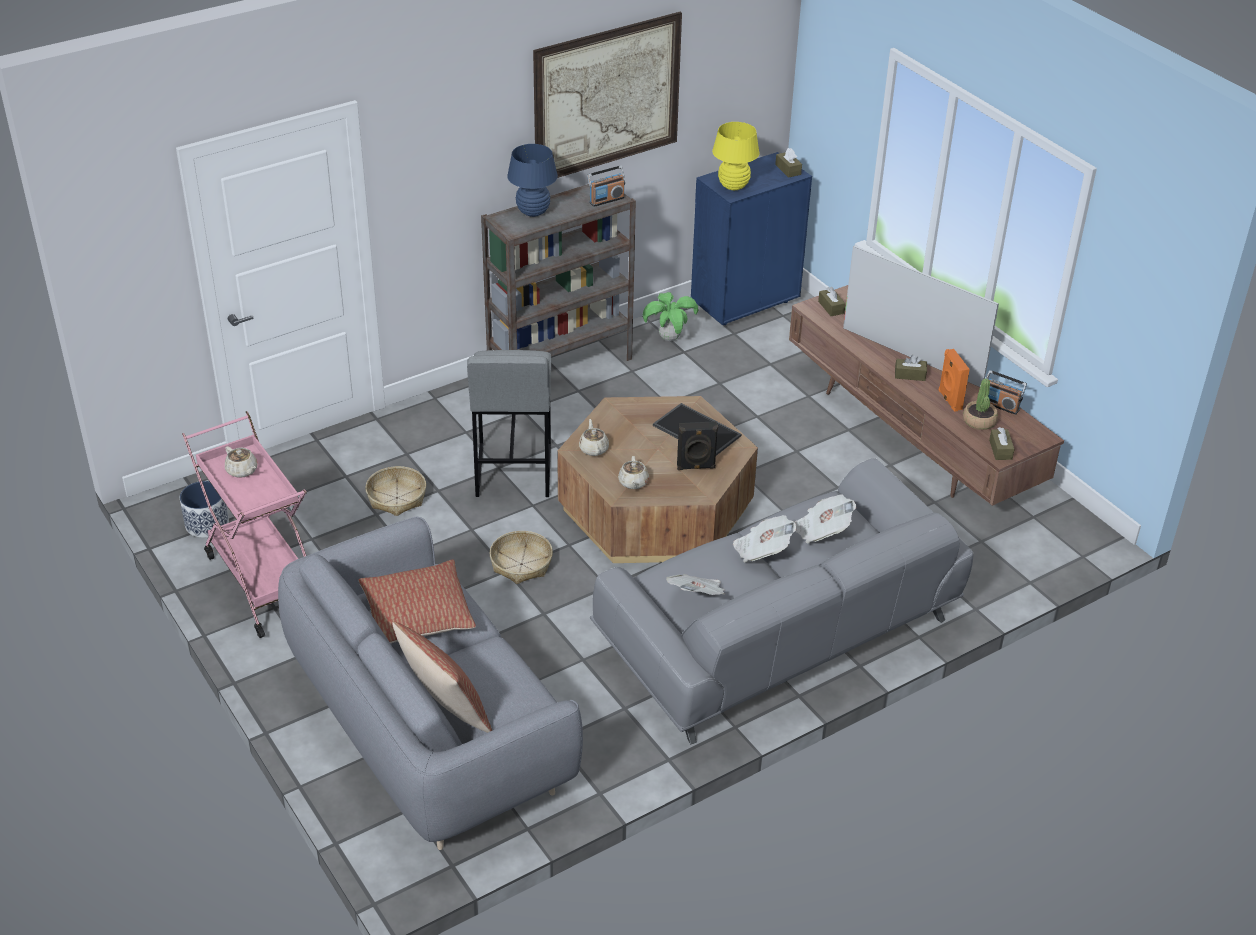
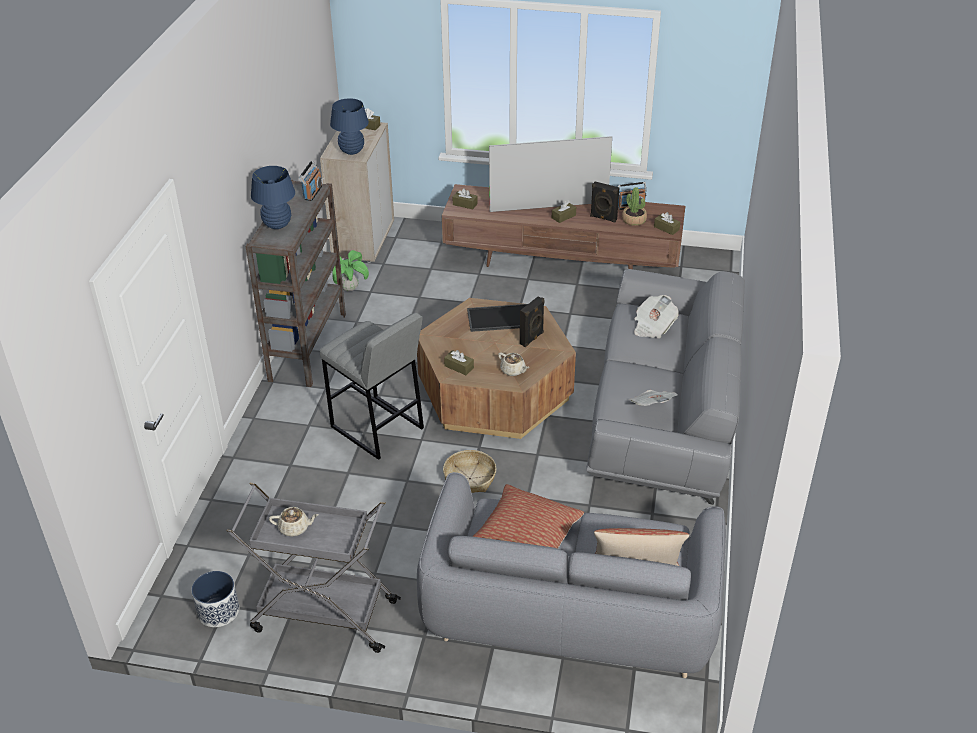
camera: 45 degrees left, 0 degrees up
pink cart [182,411,307,638] -> grey cart [227,483,401,653]
basket [365,466,426,516] -> none
picture [533,12,682,178] -> none
beige teapot [579,419,609,456] -> brown tissue box [444,350,474,375]
blue cabinet [691,152,812,325] -> beige cabinet [320,122,394,263]
yellow table lamp [712,122,759,190] -> blue table lamp [330,98,369,155]
newspaper [733,515,797,563] -> none
orange speaker [939,349,970,412] -> black speaker [590,182,620,222]

